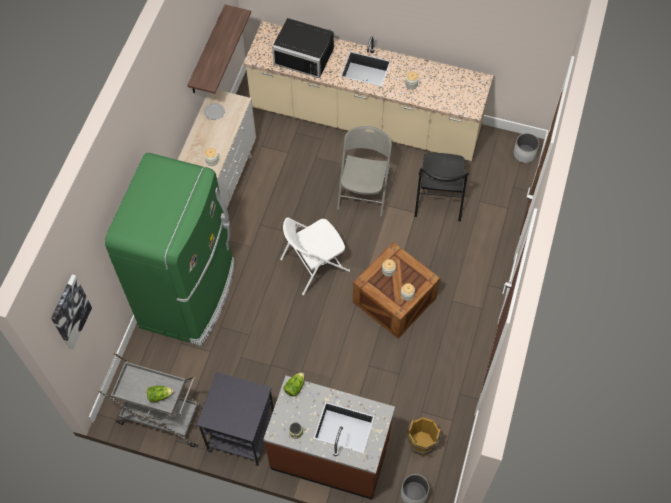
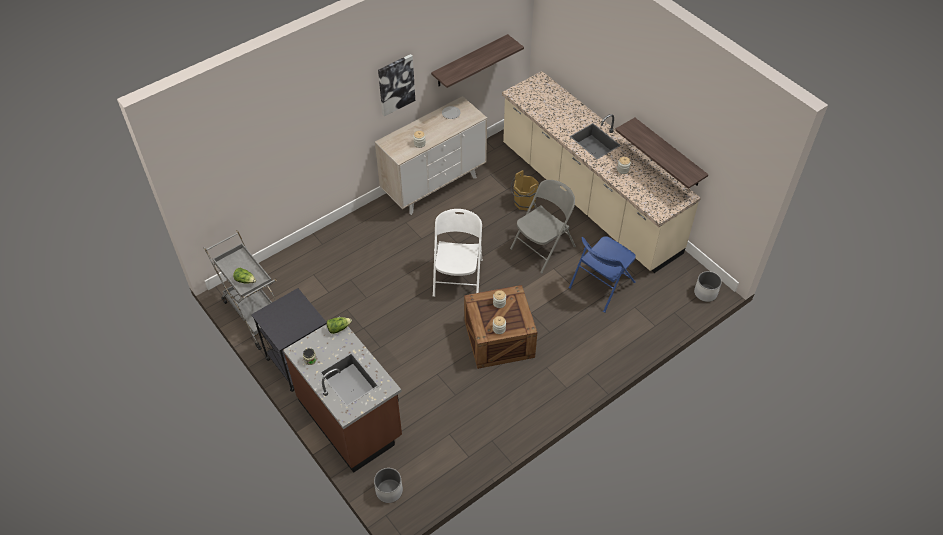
camera: 35 degrees right, 10 degrees down
picture [51,275,92,350] -> picture moved to [378,54,415,117]
green fridge [105,153,235,346] -> none
black microwave [272,18,334,78] -> none
white chair [280,217,350,296] -> white chair turned 90 degrees clockwise [433,209,483,297]
brown bucket [407,418,441,456] -> brown bucket moved to [511,170,539,211]
black chair [414,153,469,222] -> blue chair [569,236,636,313]
none -> shelf [615,118,708,189]

